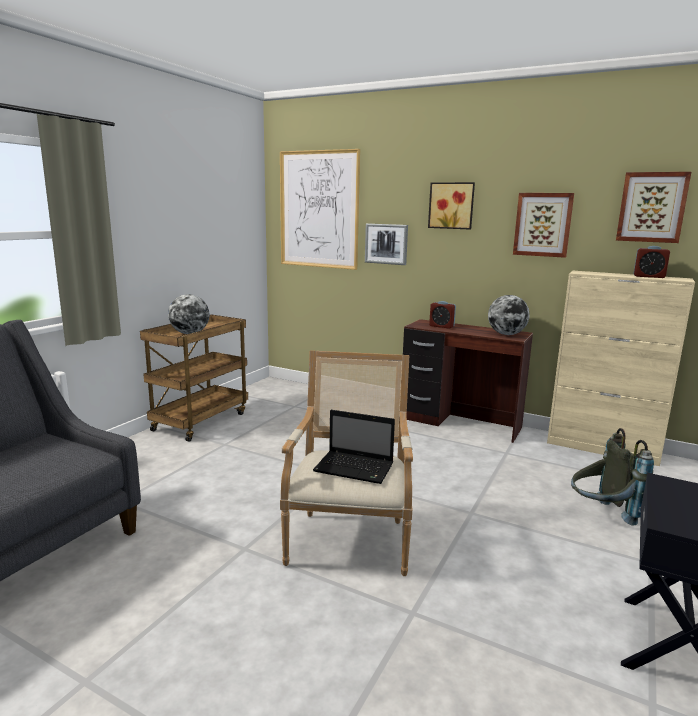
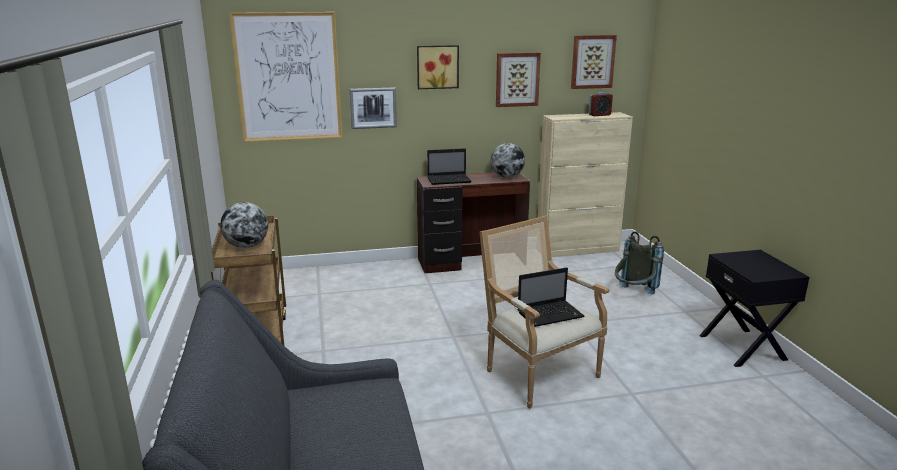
camera: 40 degrees left, 5 degrees up
alarm clock [429,301,456,329] -> laptop [427,148,472,185]

